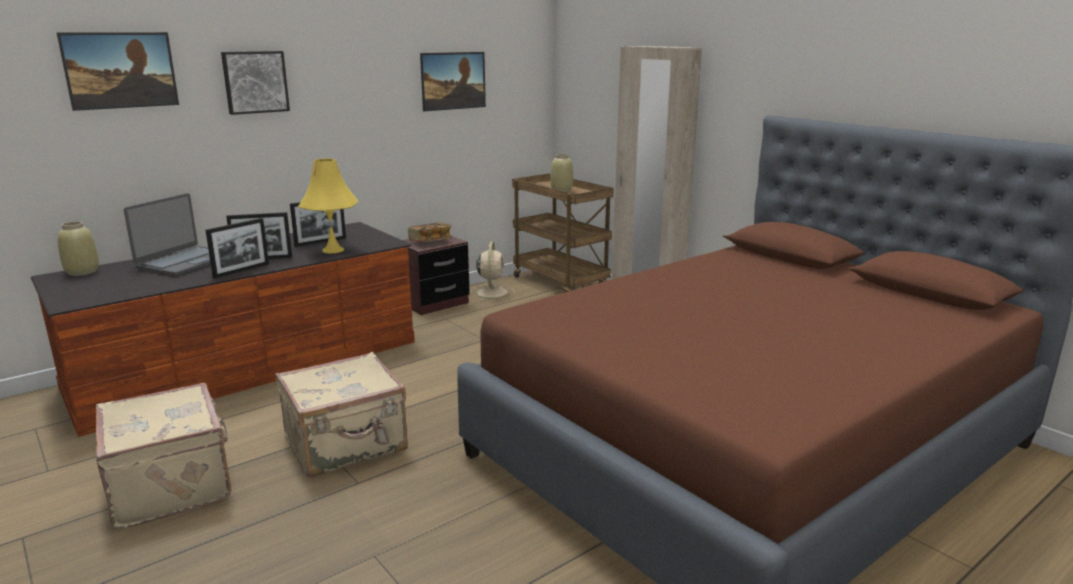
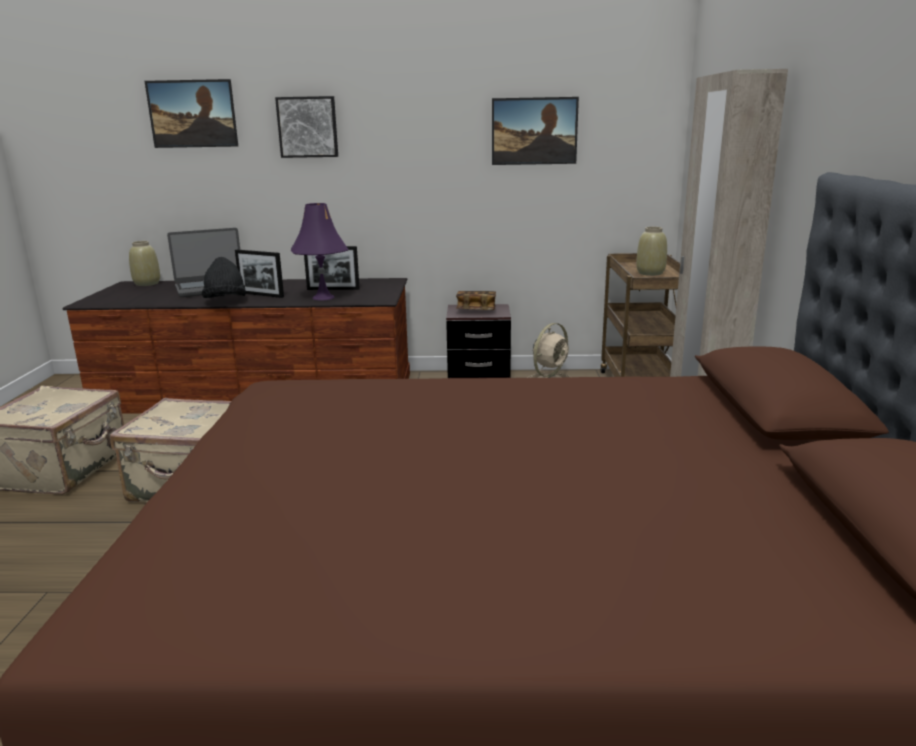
camera: 40 degrees right, 0 degrees up
picture frame [206,218,269,278] -> black hat [201,257,246,298]
yellow table lamp [298,158,358,253] -> purple table lamp [291,203,349,300]

